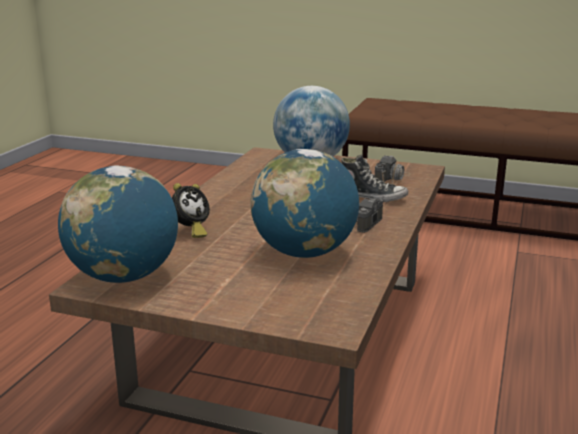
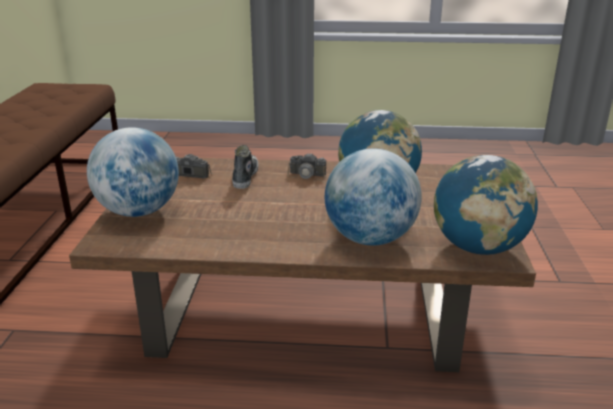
camera: 105 degrees left, 5 degrees up
alarm clock [172,183,210,238] -> globe [325,148,422,245]

